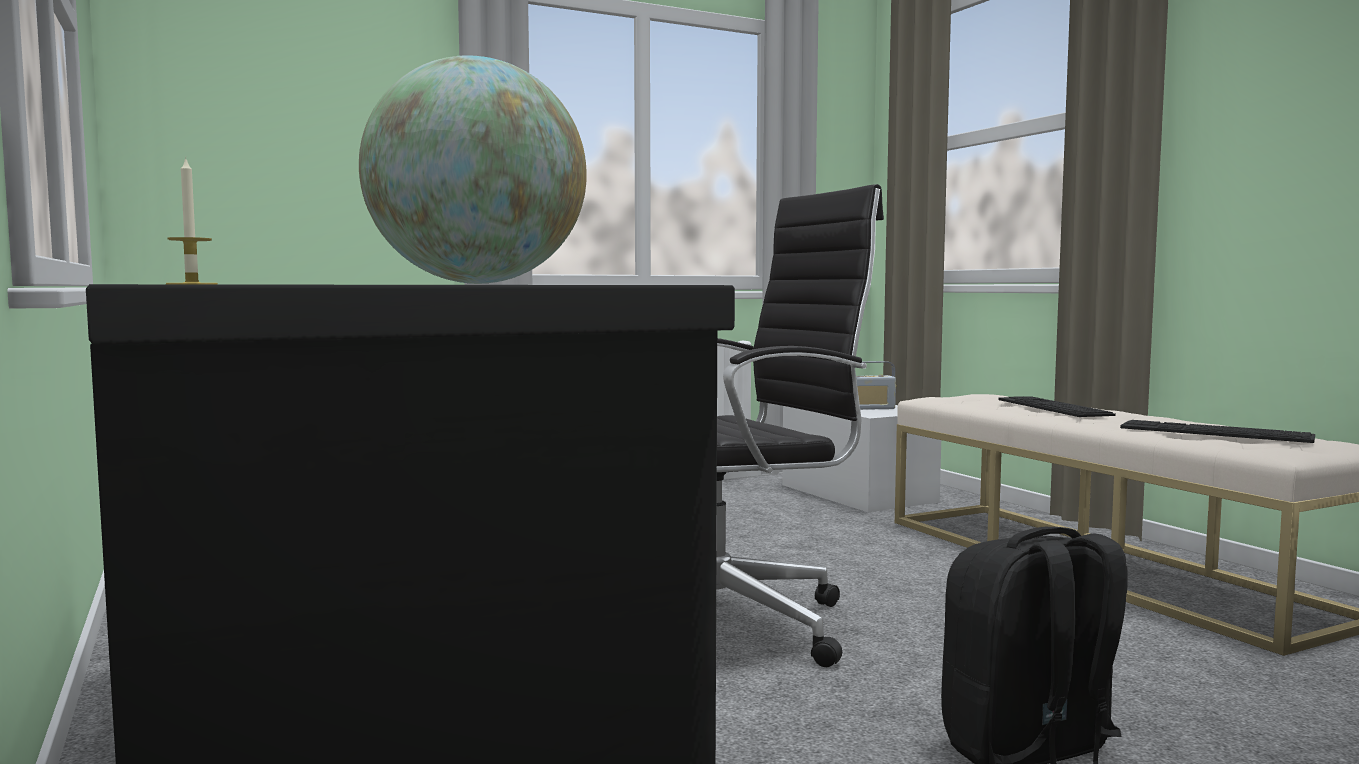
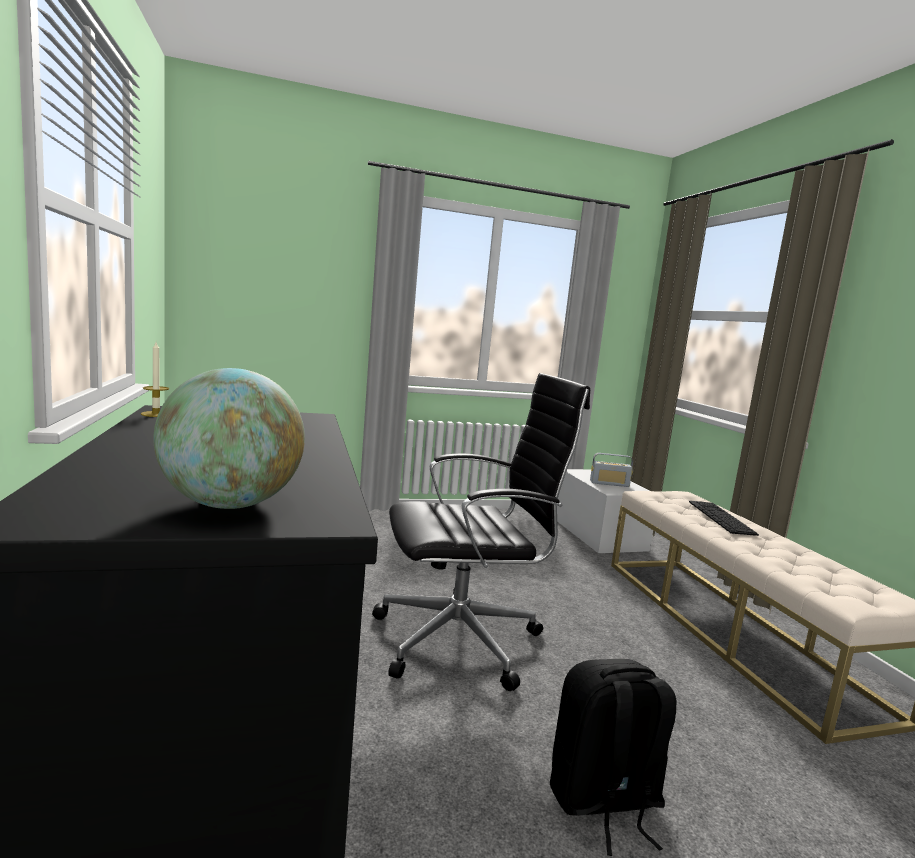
camera: 10 degrees right, 5 degrees up
keyboard [1120,420,1315,443] -> none

